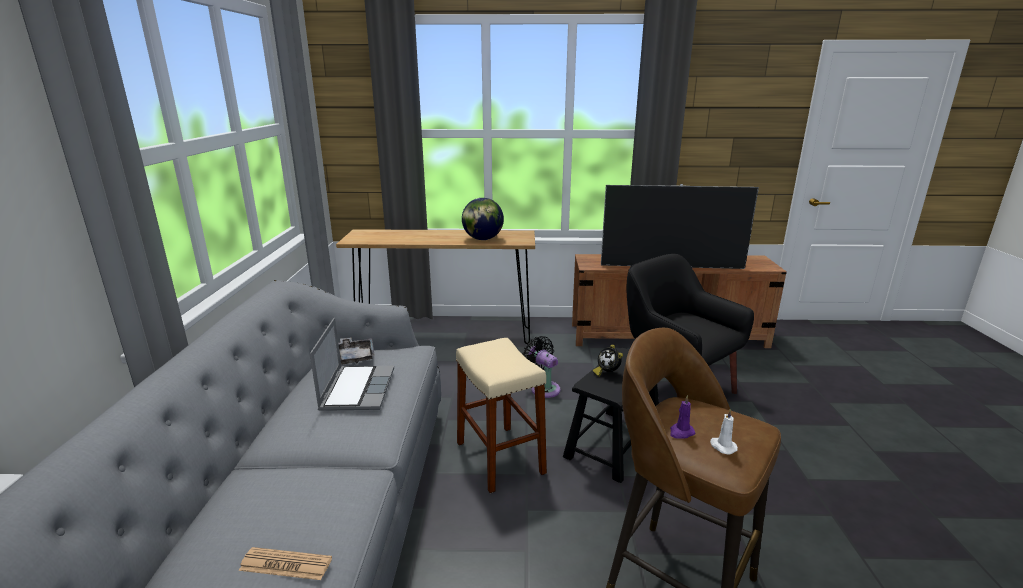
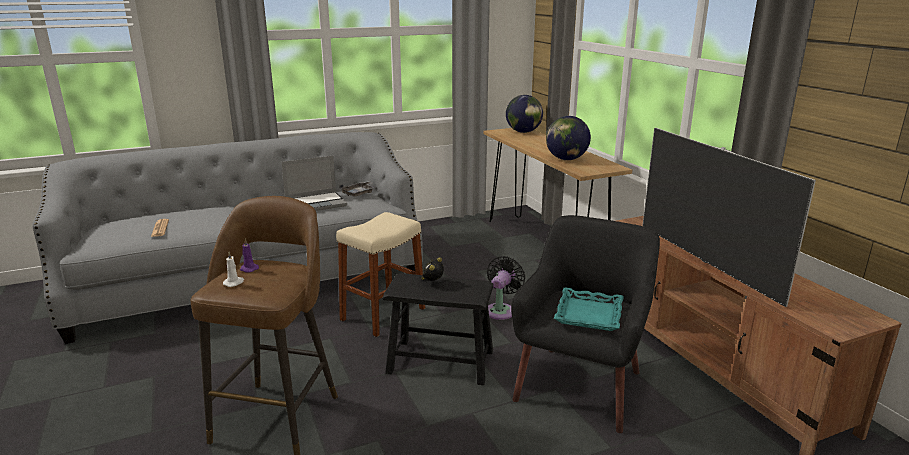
camera: 65 degrees right, 0 degrees up
none -> globe [506,95,543,133]
none -> turquoise tray [554,288,624,331]

